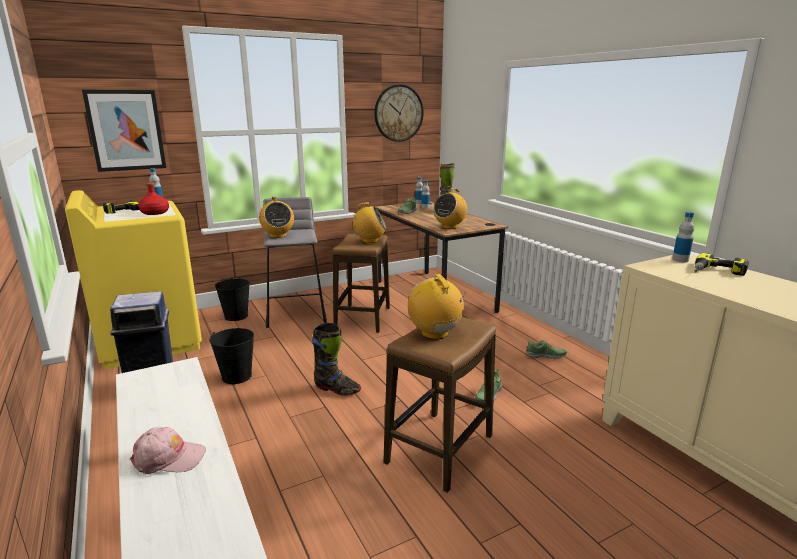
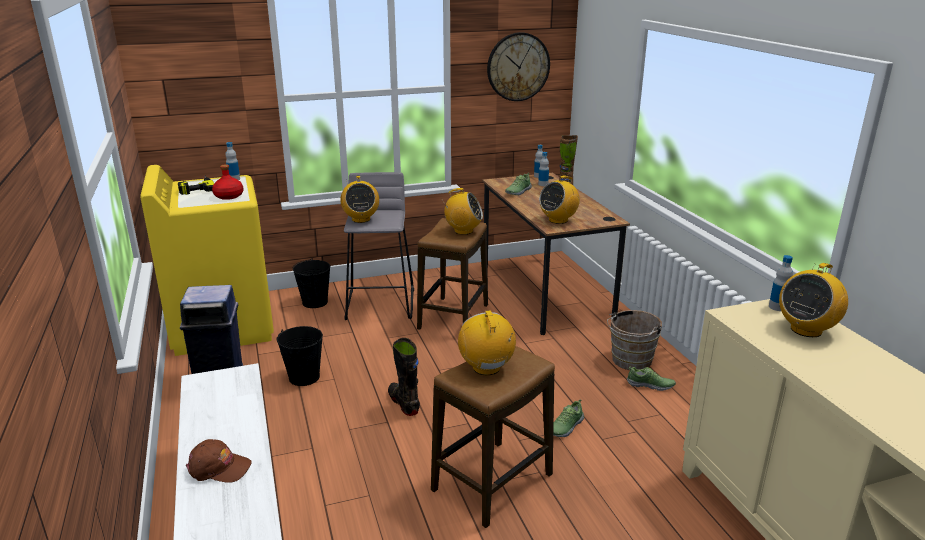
camera: 10 degrees right, 5 degrees up
picture [82,90,166,172] -> none
pink cap [130,427,206,474] -> brown cap [186,439,252,483]
black boot [312,323,361,396] -> black boot turned 150 degrees counterclockwise [388,338,420,416]
power drill [694,253,749,276] -> radio [779,263,848,337]
none -> brown bucket [607,310,662,370]

